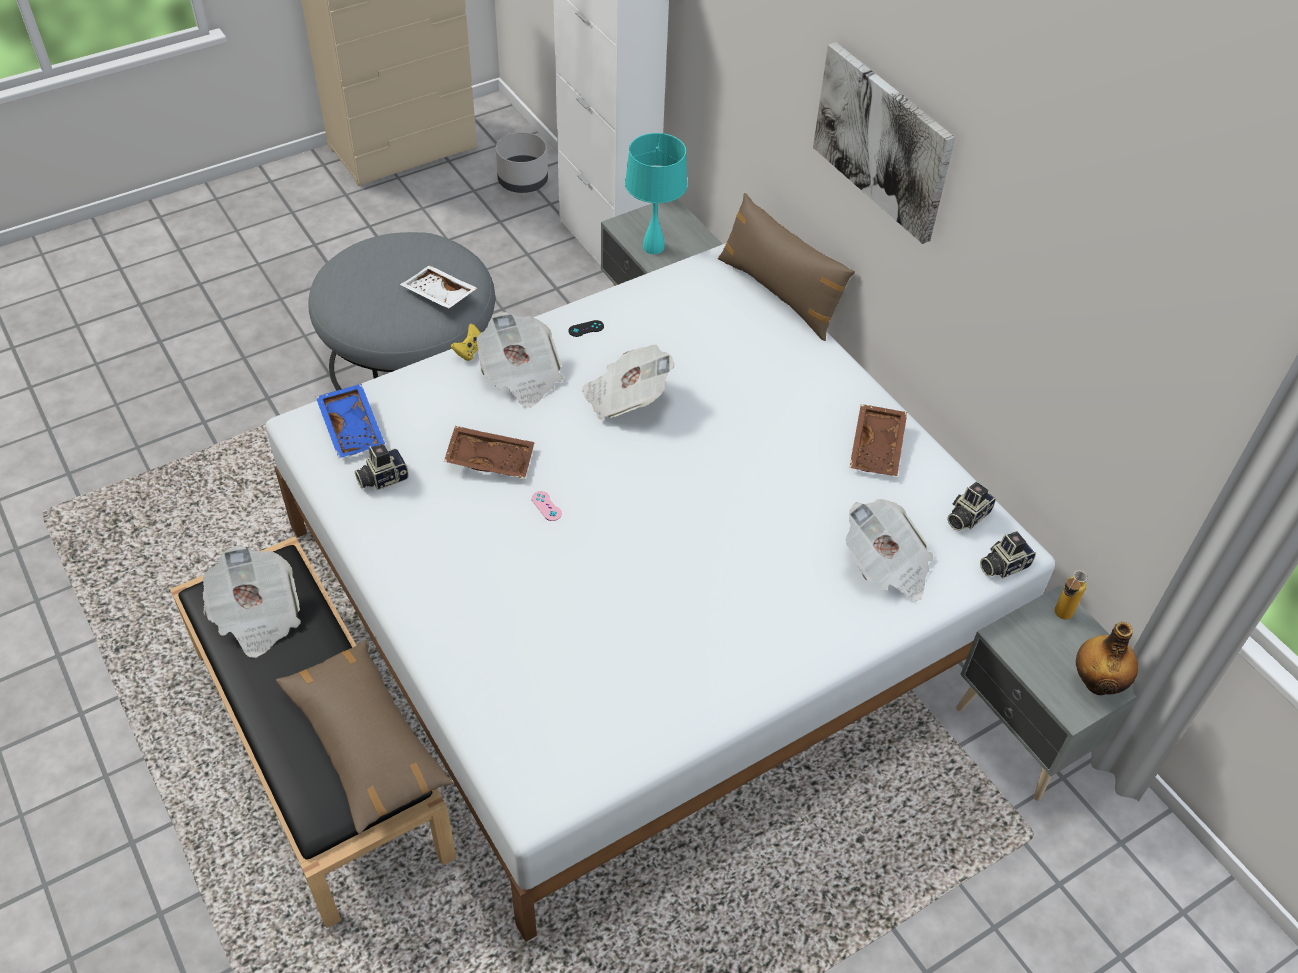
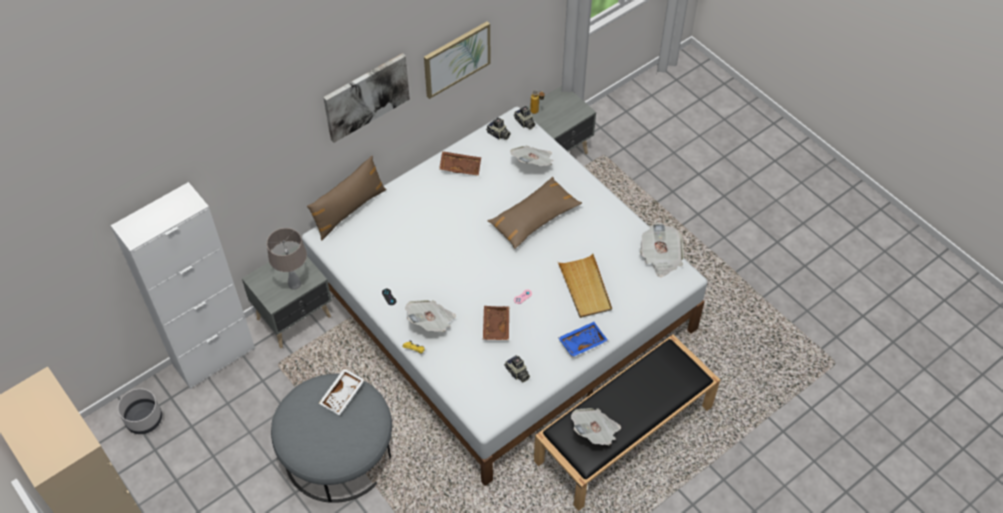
camera: 95 degrees left, 5 degrees up
brown pillow [276,640,453,835] -> brown pillow moved to [488,177,582,249]
blue tray [316,384,385,459] -> blue tray moved to [558,322,608,357]
newspaper [582,344,674,420] -> newspaper moved to [640,222,684,277]
turquoise table lamp [625,133,688,254] -> beige table lamp [267,228,307,289]
bottle [1076,622,1138,695] -> none
none -> picture [424,21,491,99]
none -> beige tray [557,254,612,318]

